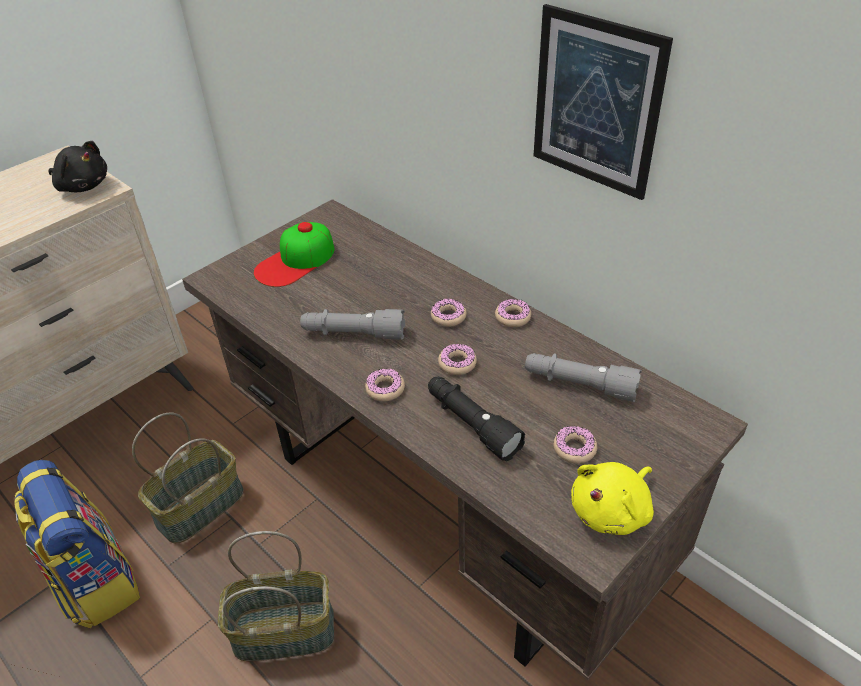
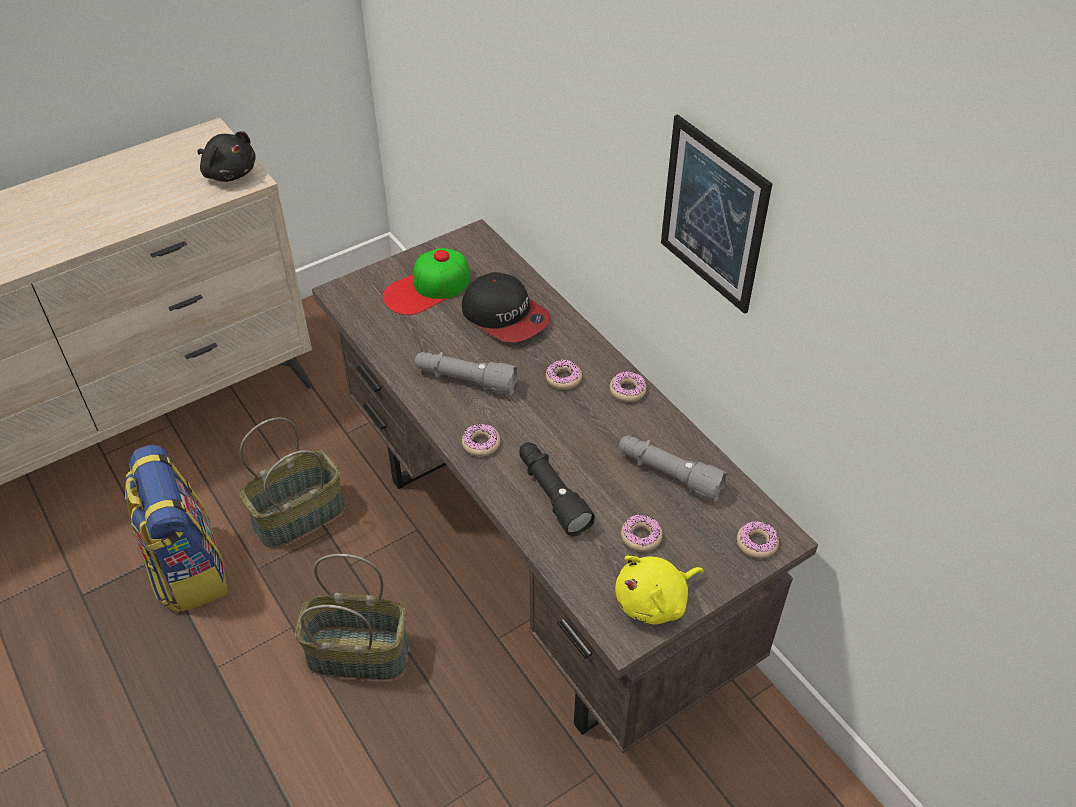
camera: 10 degrees right, 5 degrees up
donut [438,344,477,375] -> donut moved to [737,521,779,559]
none -> cap [462,272,550,343]

